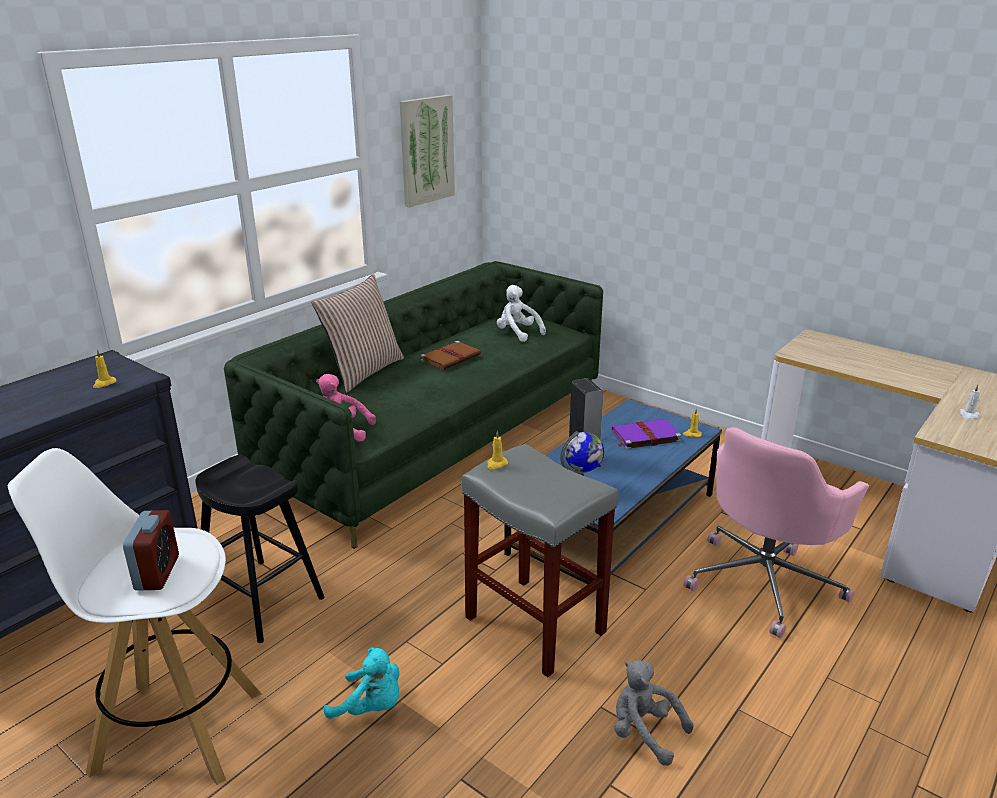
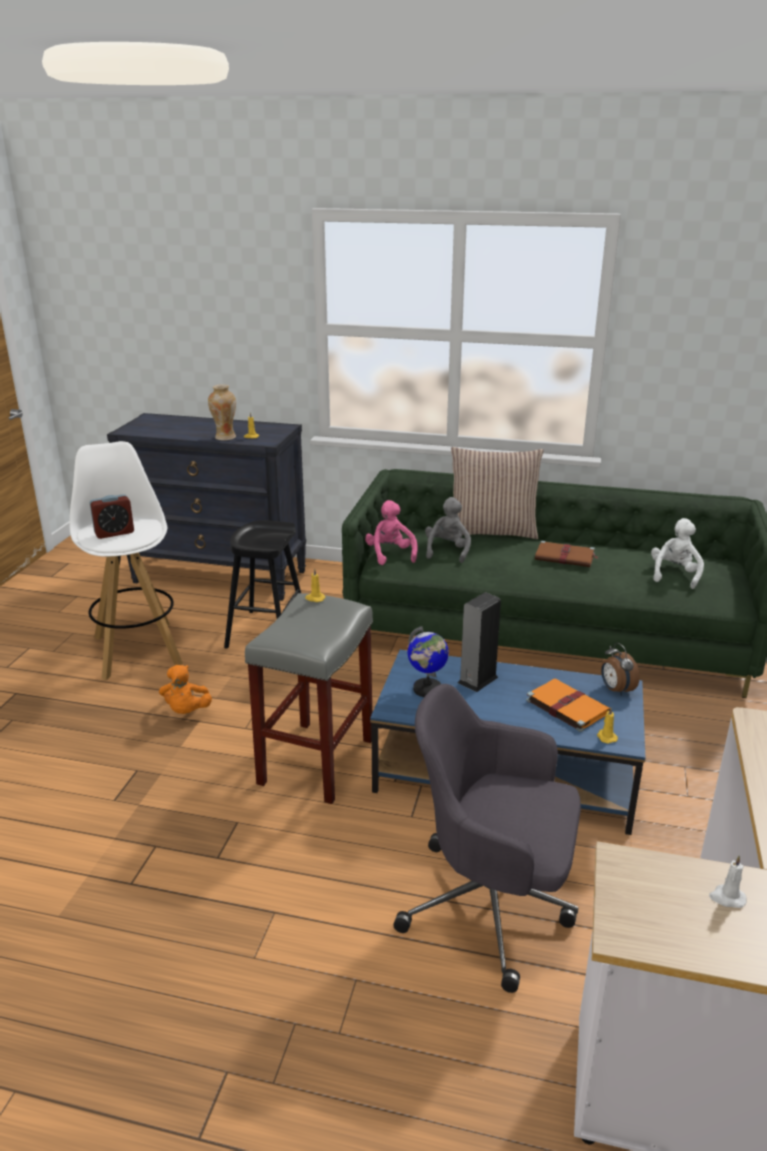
camera: 65 degrees right, 0 degrees up
turquoise plush toy [324,647,399,719] -> orange plush toy [159,665,212,714]
picture [399,95,455,207] -> none
purple book [612,419,681,450] -> orange book [526,679,610,732]
grey plush toy [614,660,694,766] -> grey plush toy moved to [425,497,471,563]
pink office chair [684,427,869,638] -> grey office chair [393,684,581,993]
none -> vase [208,384,236,441]
none -> alarm clock [601,643,640,696]

